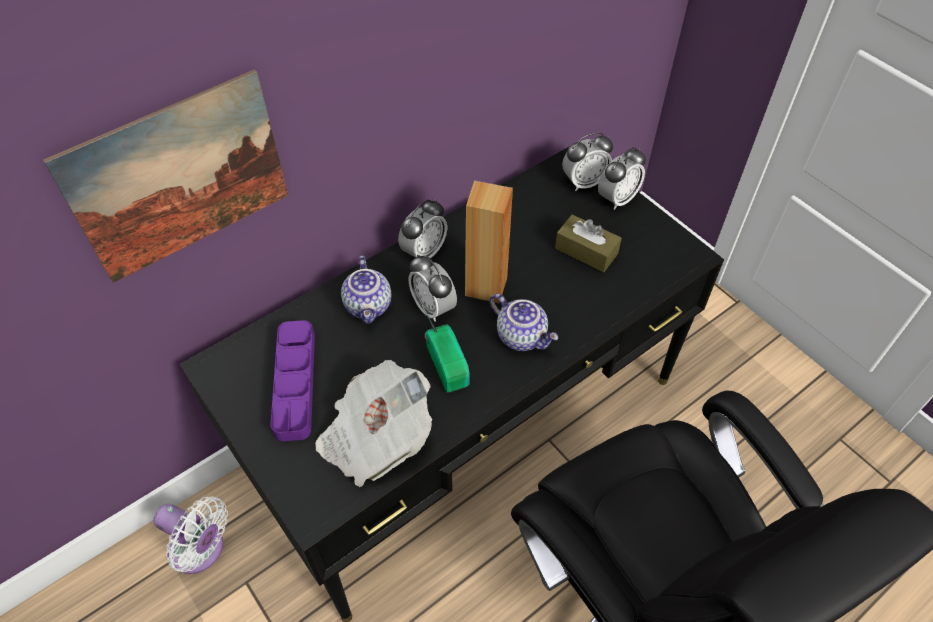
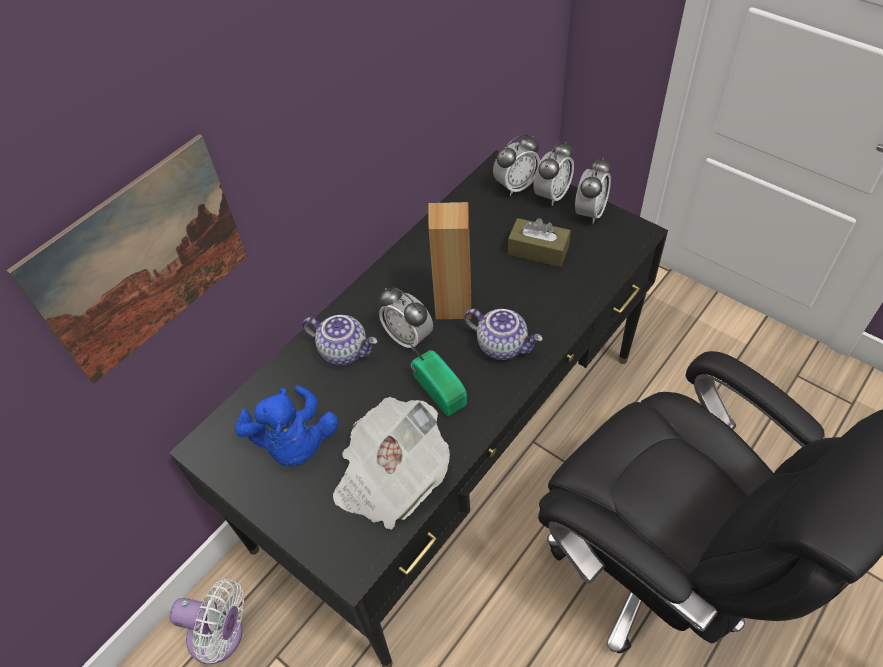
camera: 10 degrees left, 0 degrees up
purple tray [270,320,315,441] -> blue plush toy [235,385,339,466]
teapot [341,255,391,324] -> teapot turned 45 degrees counterclockwise [302,315,377,366]
alarm clock [398,200,447,258] -> alarm clock moved to [575,158,612,224]

